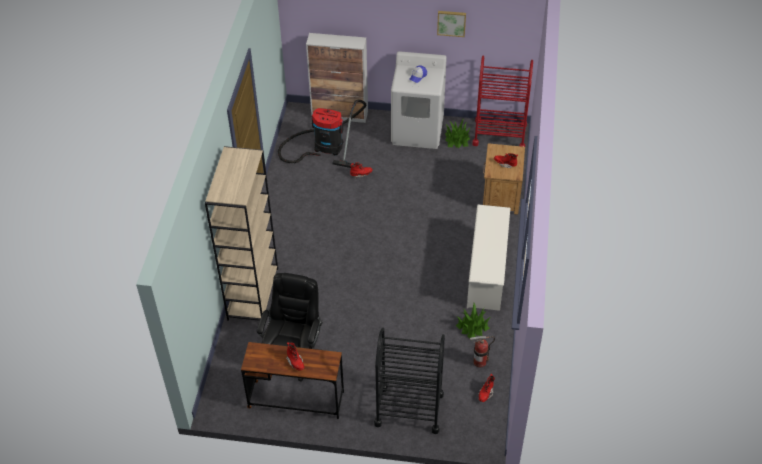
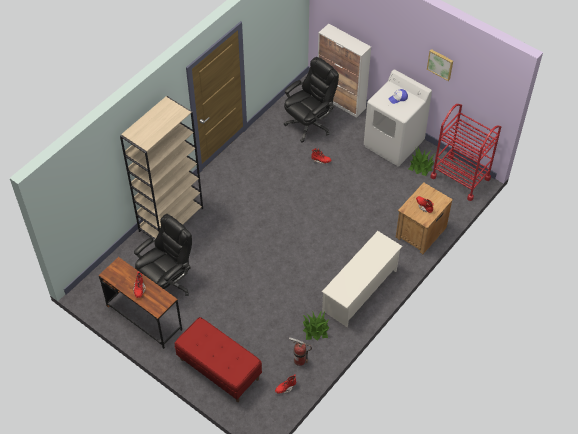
camera: 30 degrees right, 5 degrees up
vacuum cleaner [278,99,366,168] -> black office chair [284,57,339,143]
black cart [374,328,445,434] -> red bench [175,317,262,402]

